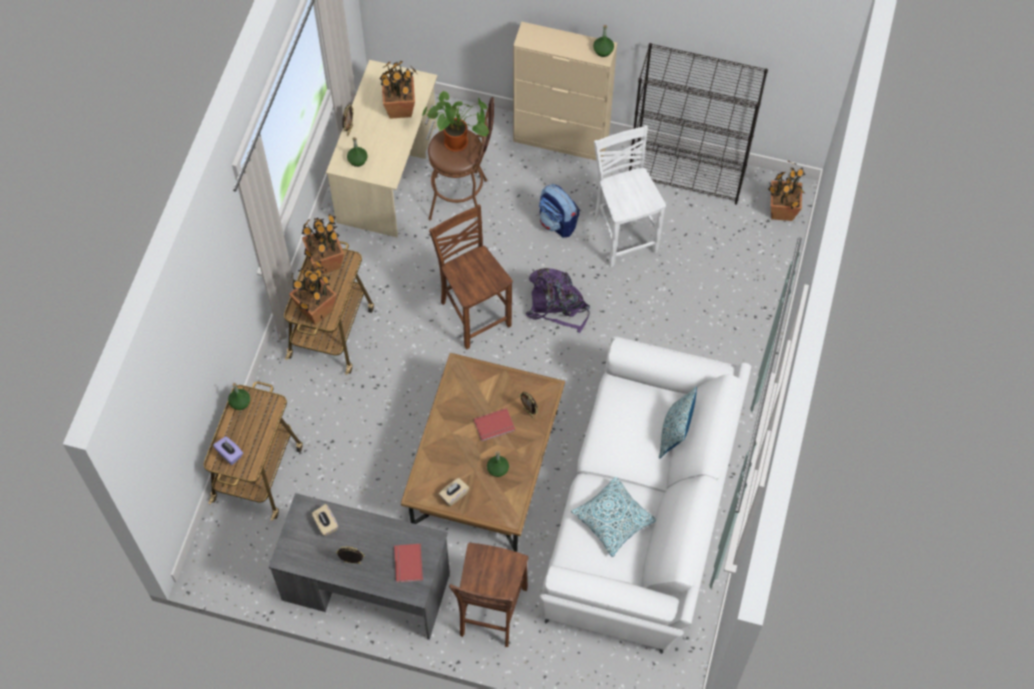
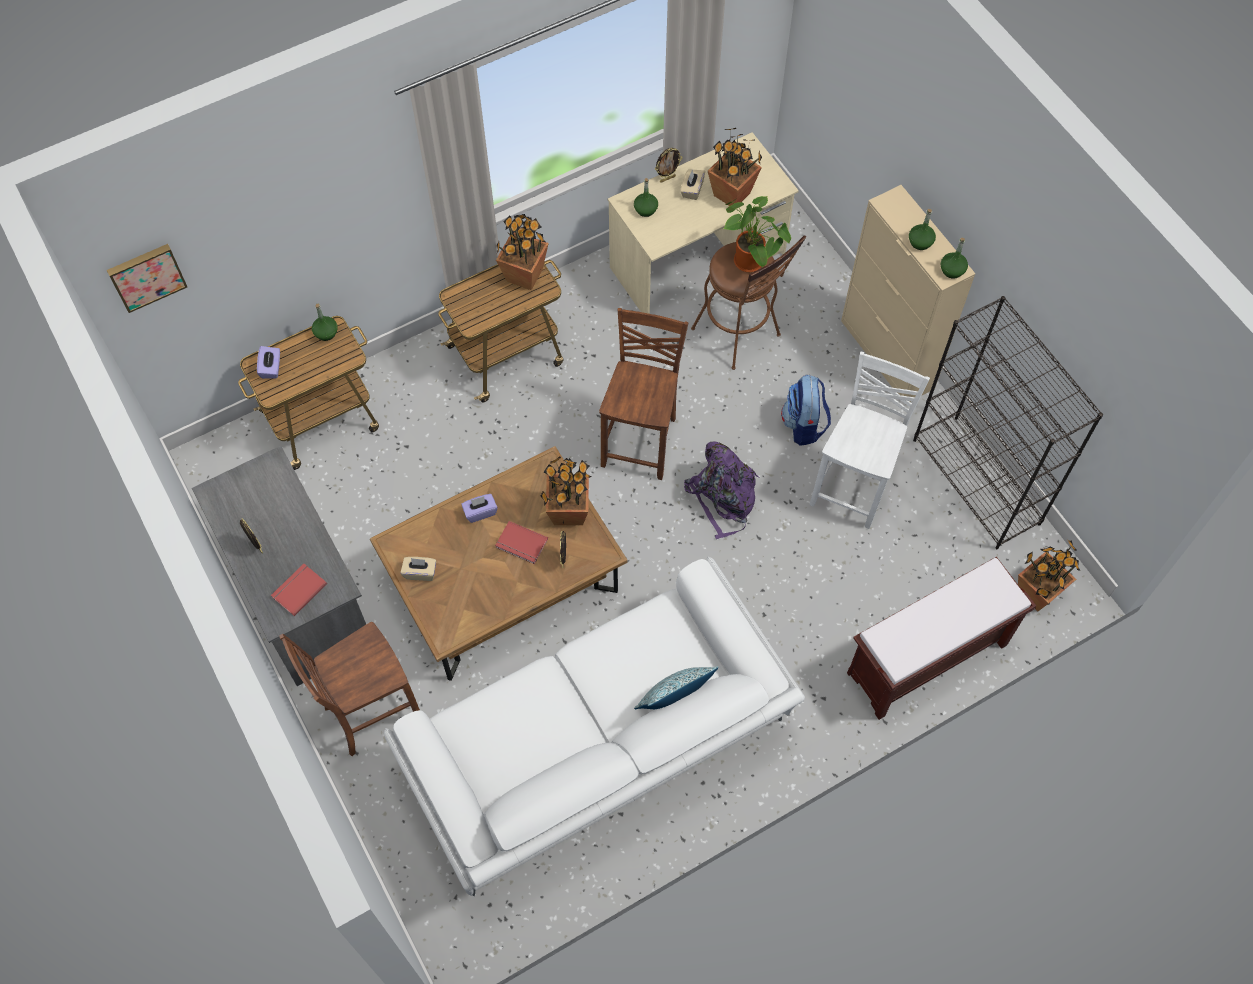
camera: 45 degrees right, 0 degrees up
potted plant [289,260,337,325] -> potted plant moved to [540,457,592,525]
beige tissue box [312,504,339,536] -> beige tissue box moved to [680,169,705,200]
green bottle [487,451,509,477] -> green bottle moved to [909,209,936,250]
pillow [571,477,656,557] -> none
none -> picture [107,244,187,313]
none -> purple tissue box [461,494,498,523]
none -> brown bench [847,557,1036,720]

